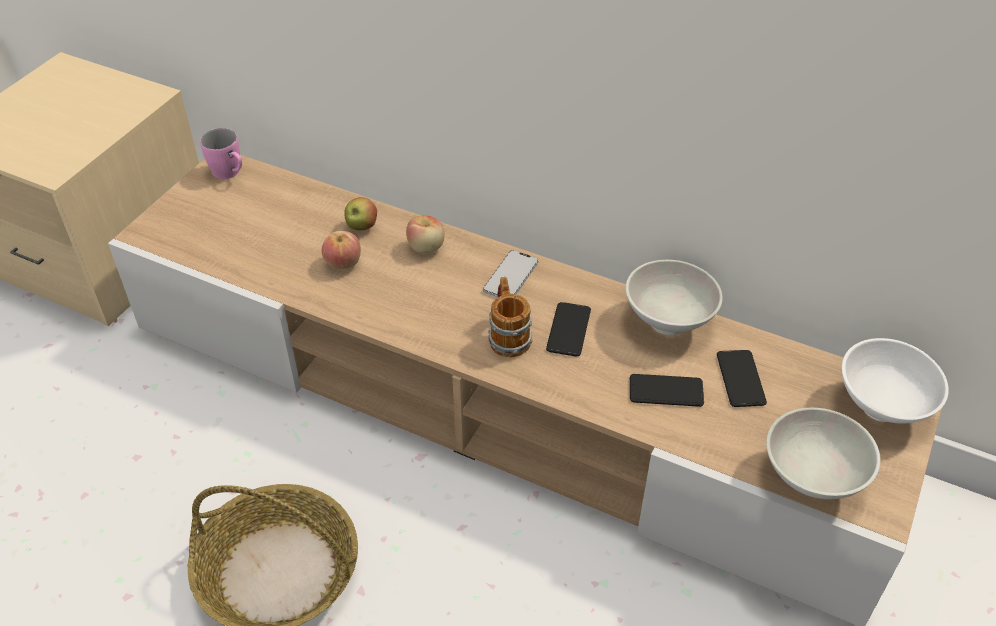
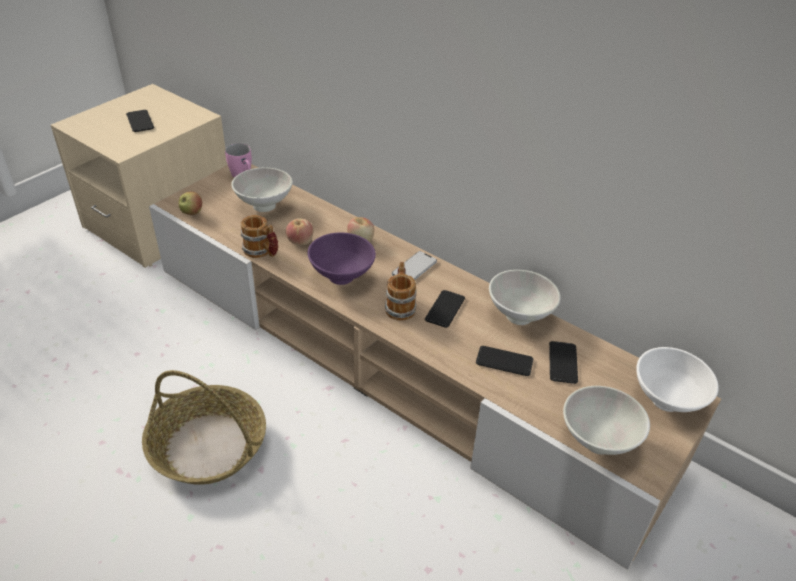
camera: 10 degrees right, 5 degrees down
apple [344,197,377,230] -> apple moved to [179,192,202,215]
none -> phone [126,110,154,132]
none -> white bowl [231,168,293,212]
none -> mug [240,215,278,258]
none -> purple bowl [307,232,376,285]

